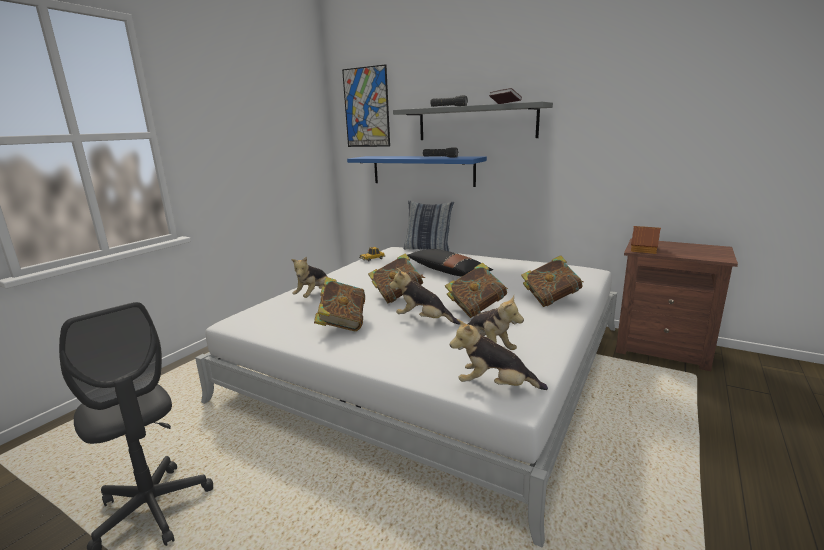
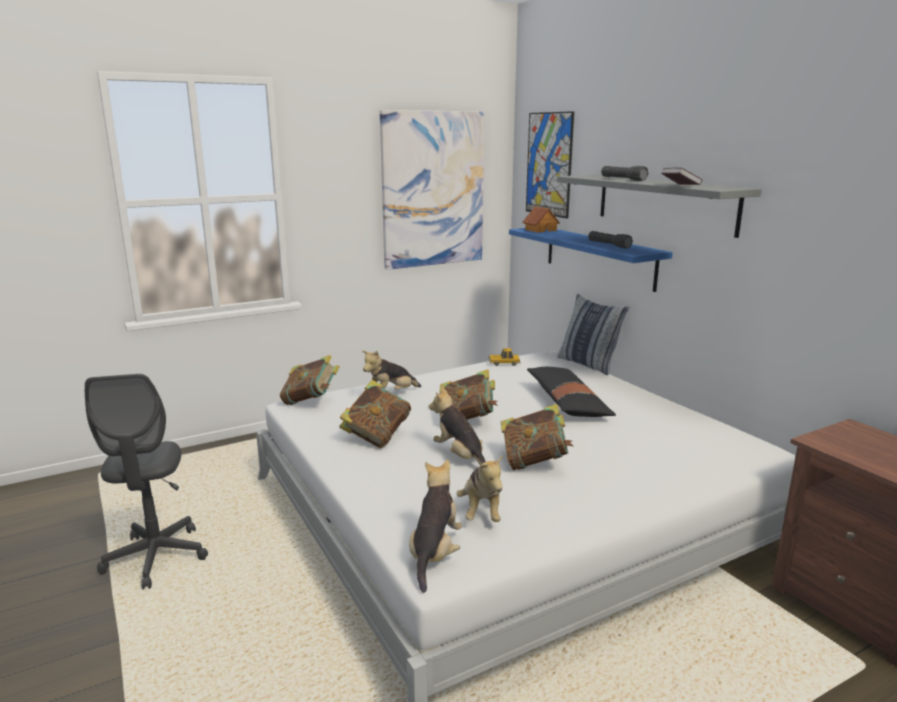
camera: 30 degrees right, 0 degrees up
plush toy [450,319,548,390] -> plush toy turned 60 degrees clockwise [409,459,462,593]
book [521,255,584,307] -> book moved to [280,355,339,405]
toy house [631,226,661,254] -> toy house moved to [523,206,560,233]
none -> picture [380,110,484,270]

